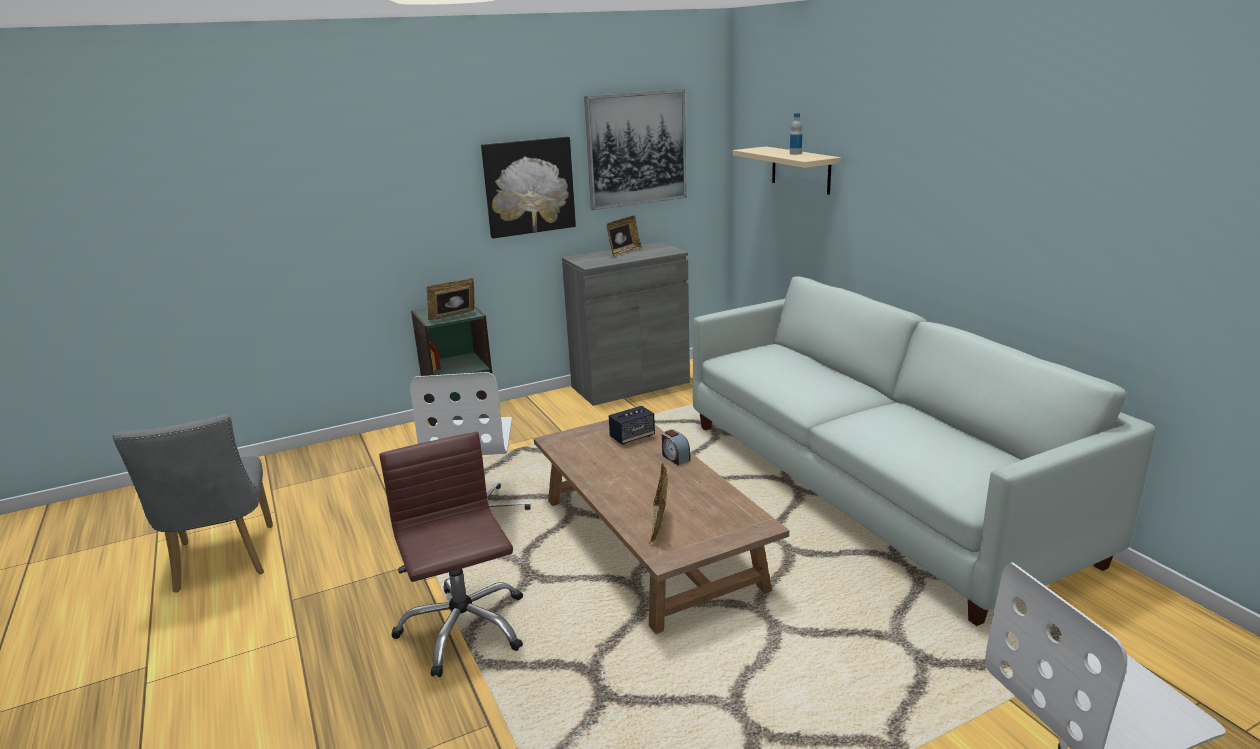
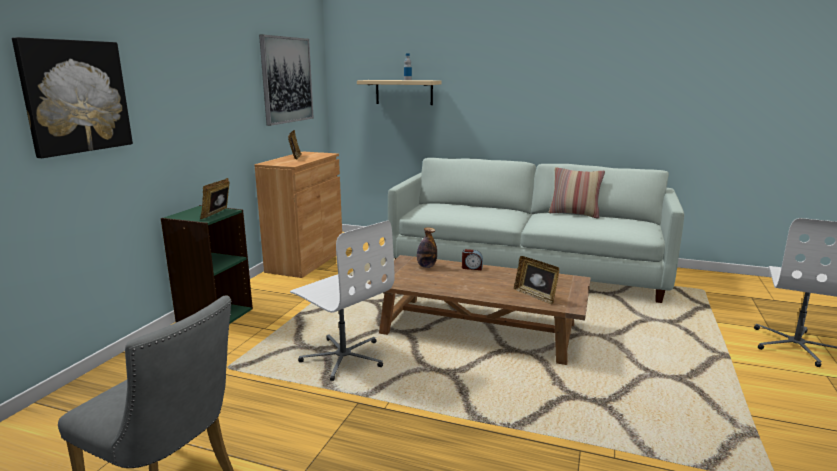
camera: 45 degrees left, 5 degrees down
brown office chair [379,432,523,677] -> none
picture [481,137,576,238] -> picture moved to [12,37,133,158]
grey cabinet [562,242,690,406] -> brown cabinet [254,152,342,278]
speaker [609,406,655,445] -> bottle [417,227,437,268]
none -> pillow [549,167,605,218]

